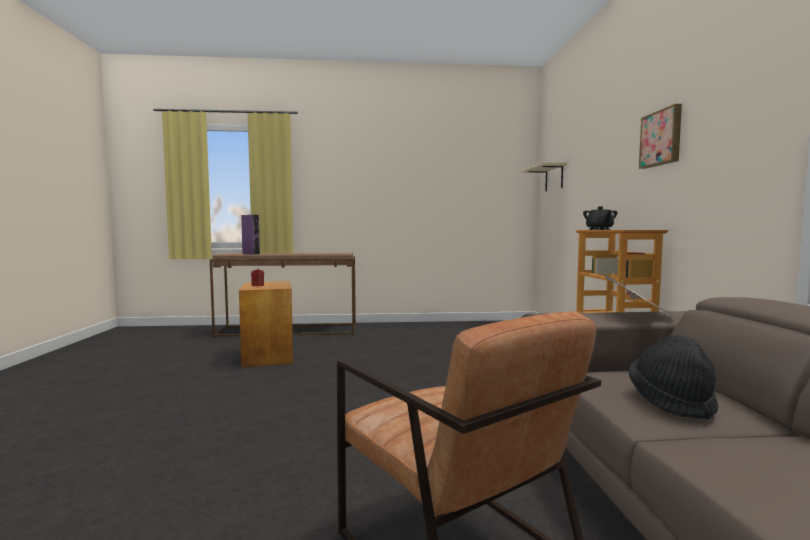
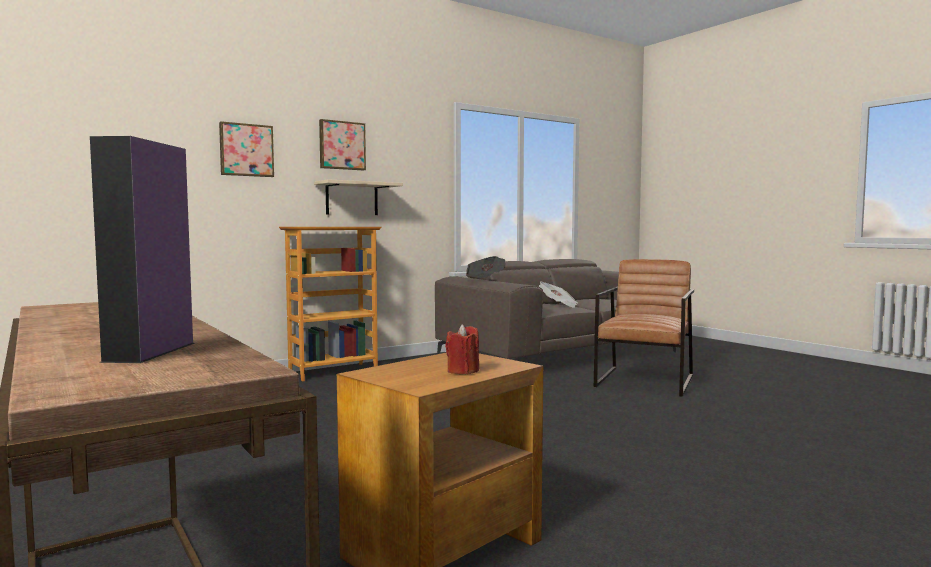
camera: 120 degrees left, 0 degrees up
beige shelf [521,162,567,192] -> beige shelf moved to [314,179,403,215]
black teapot [583,207,617,230] -> none
black hat [629,335,718,419] -> newspaper [539,282,578,308]
none -> picture [219,121,274,177]

